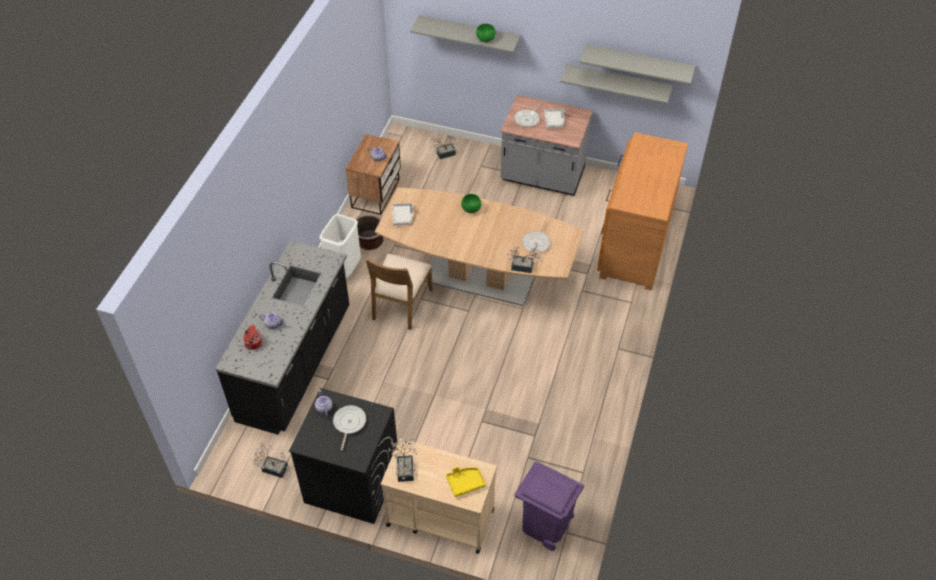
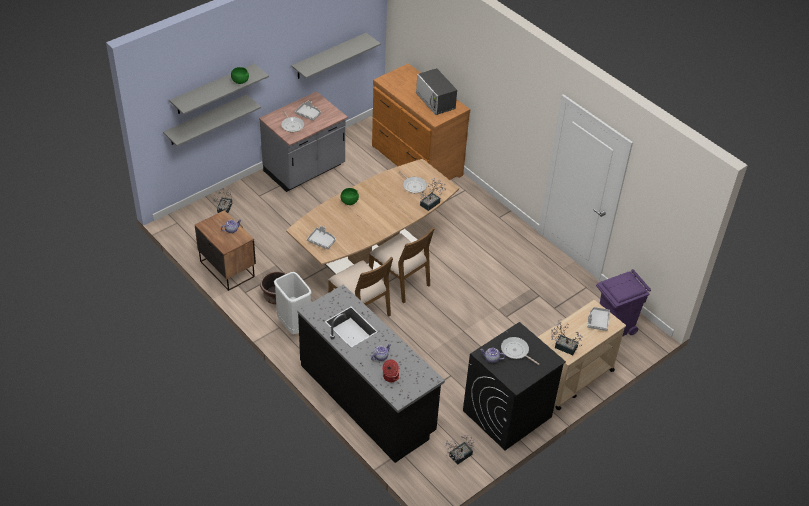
camera: 60 degrees left, 5 degrees down
yellow tray [446,467,486,497] -> grey tray [587,307,610,331]
grey shelf [580,45,695,85] -> grey shelf moved to [163,95,261,146]
none -> brown chair [369,228,434,303]
none -> microwave [416,68,457,115]

